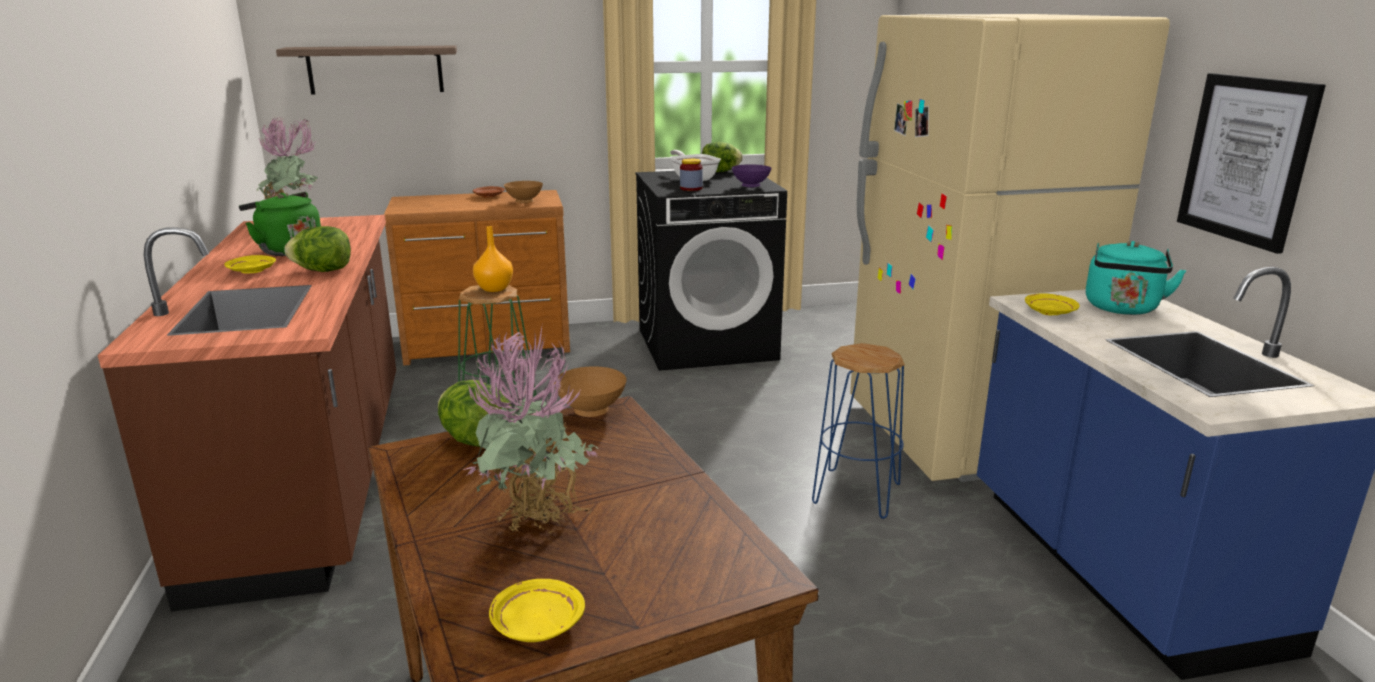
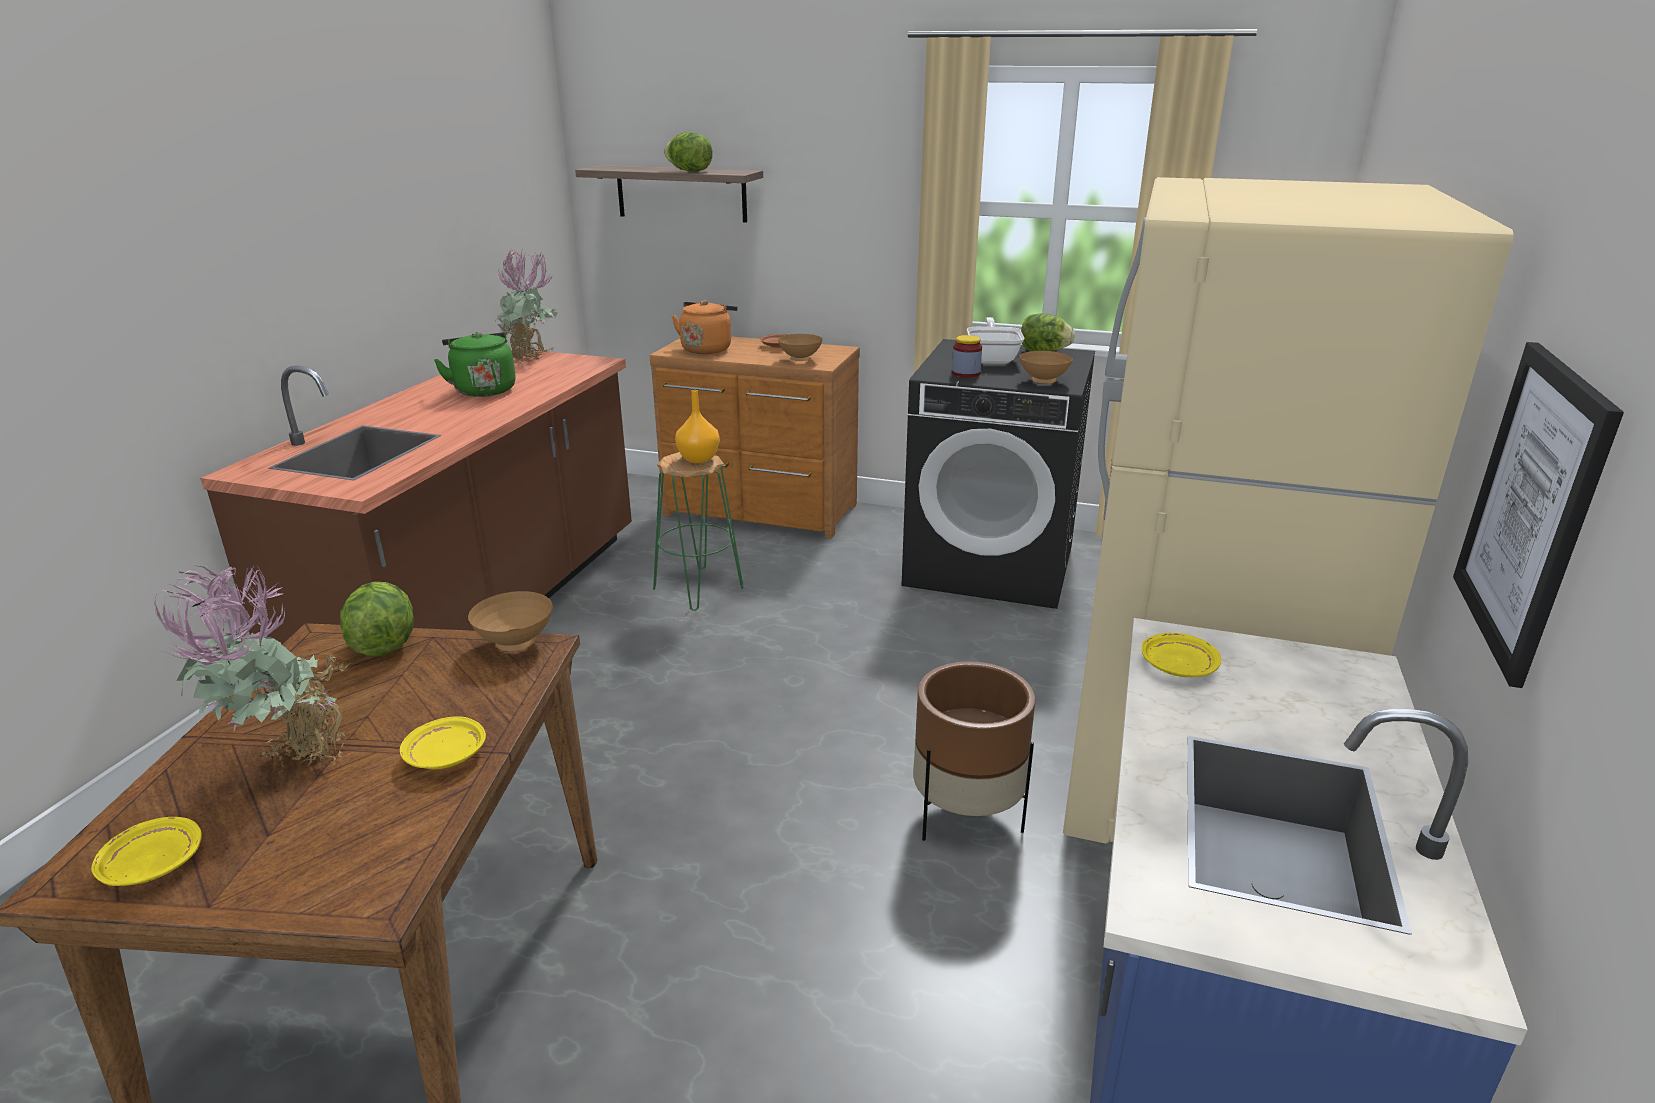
camera: 30 degrees right, 5 degrees up
yellow plate [225,255,276,273] -> yellow plate moved to [400,716,486,770]
lettuce [284,226,351,272] -> lettuce moved to [664,132,713,172]
purple bowl [732,164,772,188] -> brown bowl [1019,351,1073,383]
blue stool [812,343,905,519] -> brown planter [913,661,1035,841]
turquoise kettle [1086,241,1186,315] -> none
none -> orange kettle [672,300,738,354]

